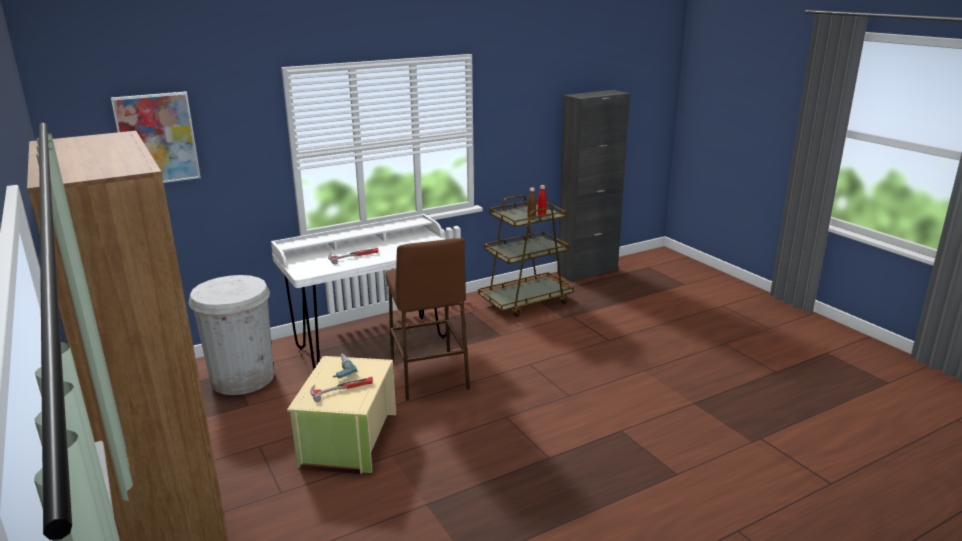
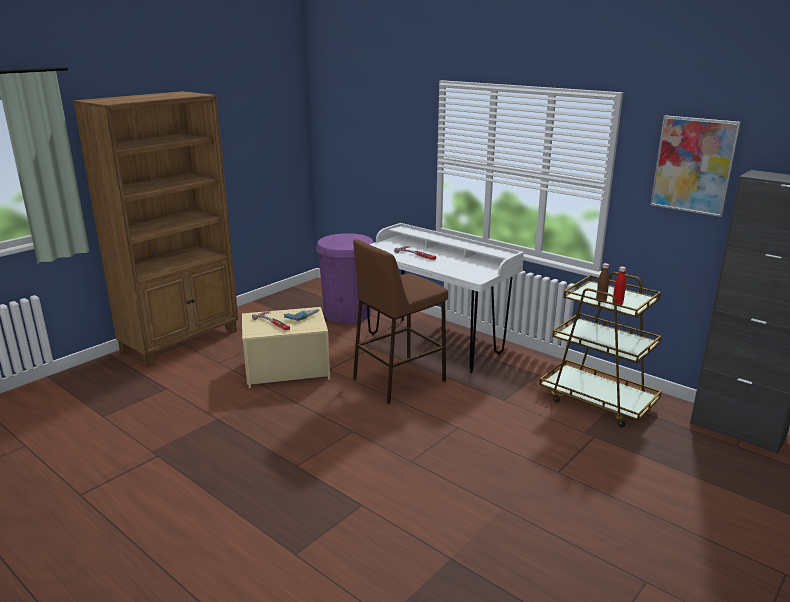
camera: 70 degrees right, 0 degrees up
picture [111,92,201,183] -> picture moved to [650,115,741,217]
white trash can [189,275,274,395] -> purple trash can [316,233,374,324]

